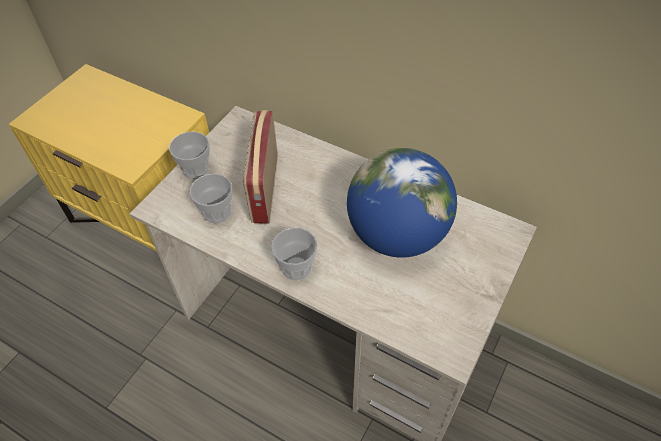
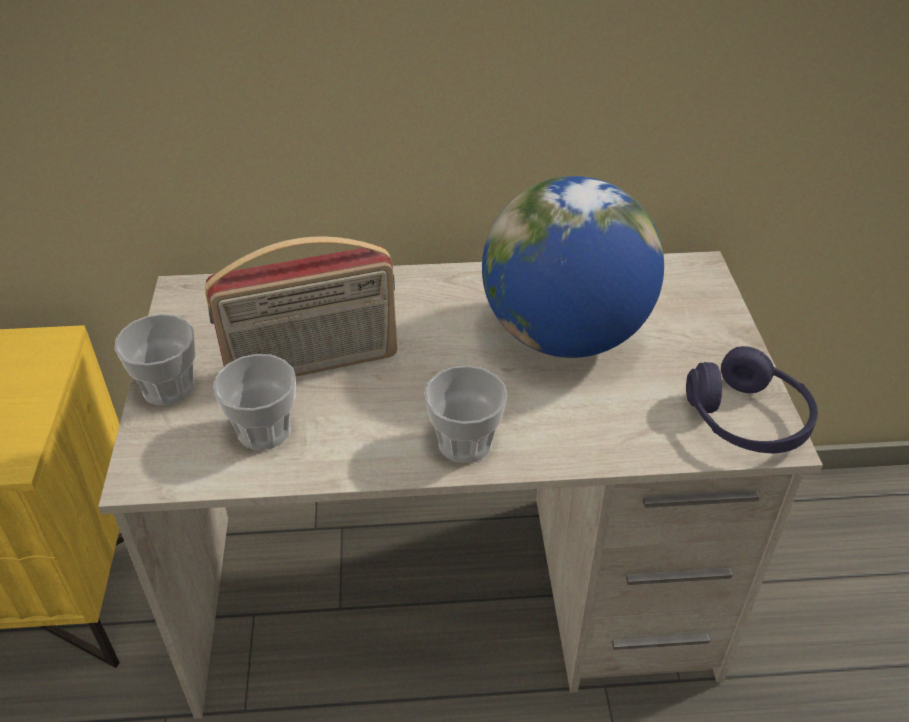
camera: 35 degrees left, 10 degrees down
radio [243,110,278,224] -> radio turned 75 degrees counterclockwise [205,237,397,376]
none -> purple headphones [686,346,818,453]

